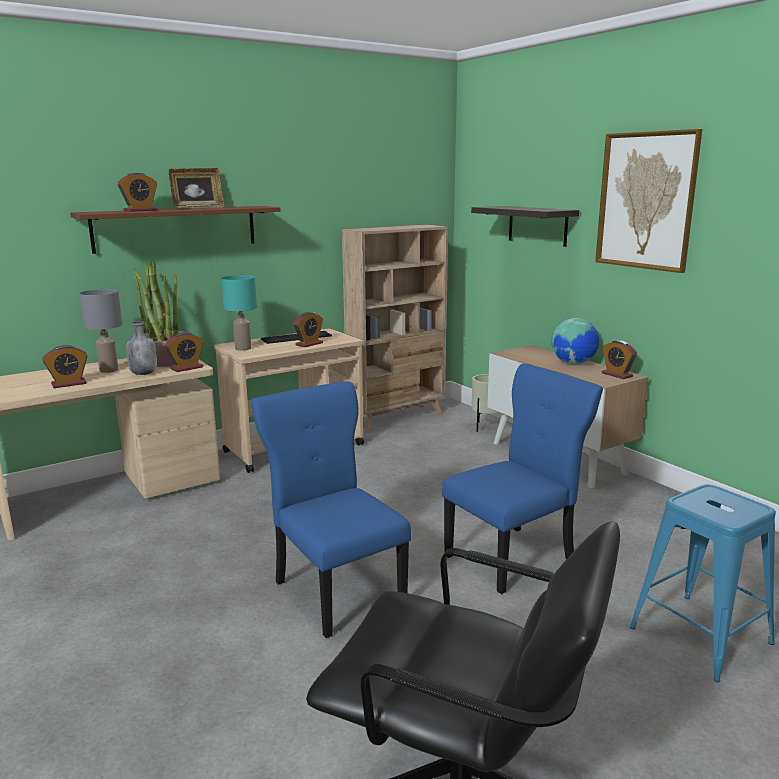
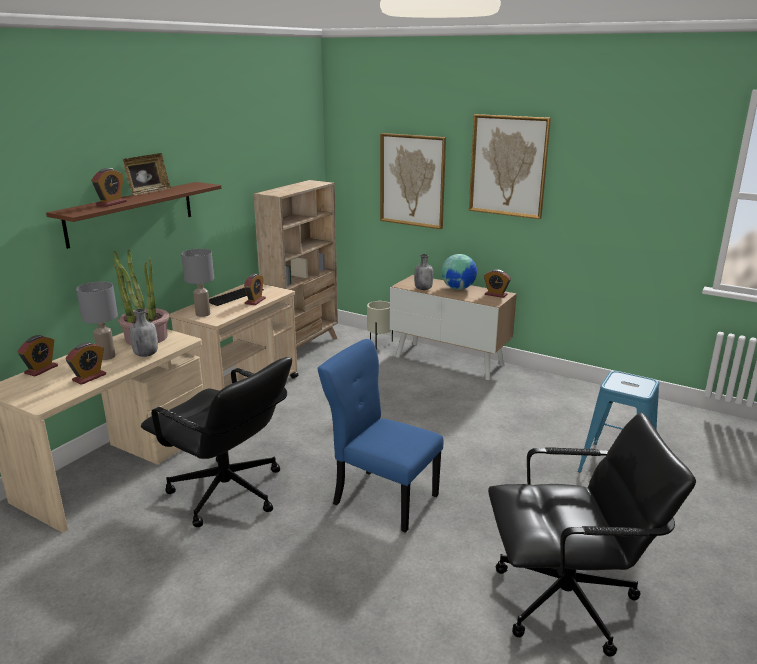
camera: 25 degrees left, 5 degrees up
alarm clock [165,332,203,372] -> alarm clock moved to [18,335,58,376]
turquoise table lamp [221,275,257,351] -> grey table lamp [181,249,214,317]
blue chair [442,363,603,594] -> none
shelf [471,206,579,247] -> picture [380,133,446,229]
none -> black office chair [141,357,292,527]
none -> grey bottle [414,254,433,290]

